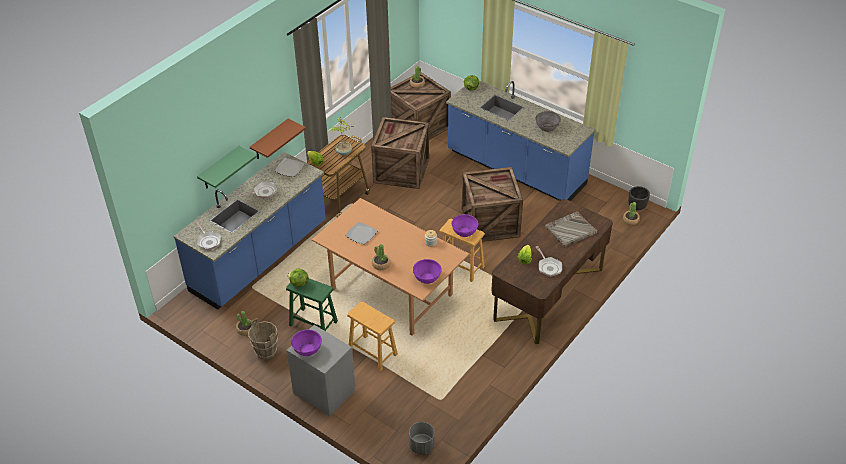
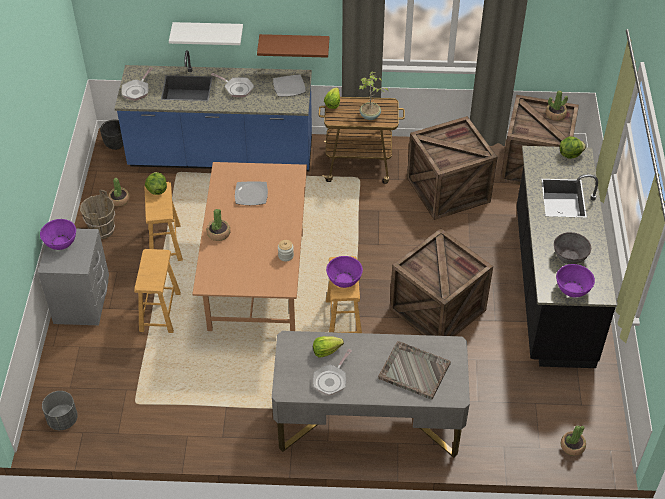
camera: 55 degrees right, 5 degrees up
green shelf [197,146,257,189] -> white shelf [169,22,243,45]
green stool [286,278,338,331] -> brown stool [144,182,183,261]
purple bowl [413,259,442,284] -> purple bowl moved to [556,264,595,297]
blue counter [446,80,596,201] -> black counter [517,146,617,368]
brown desk [491,199,613,344] -> grey desk [272,331,470,458]
black planter [628,186,650,211] -> black planter moved to [100,120,124,150]

